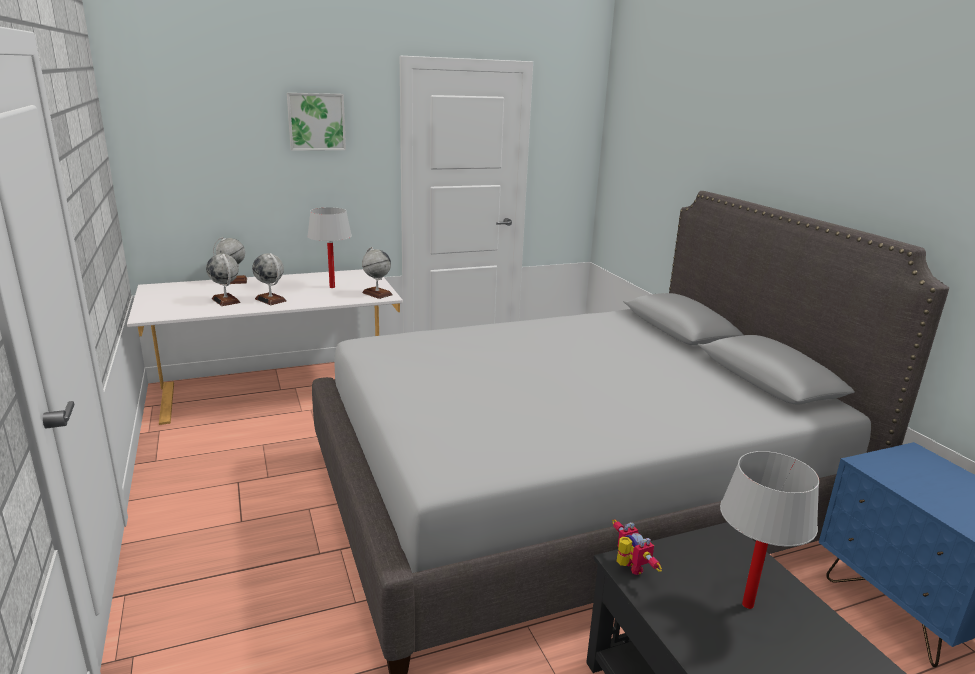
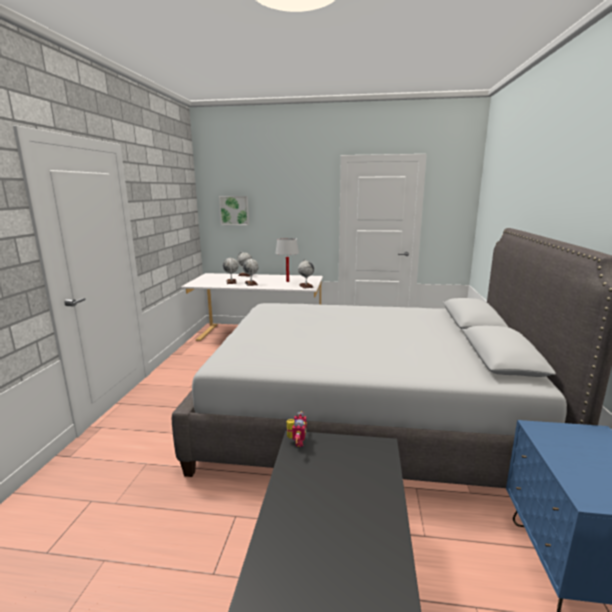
camera: 30 degrees right, 5 degrees down
picture [287,93,346,151] -> picture moved to [219,196,249,225]
white table lamp [720,451,819,609] -> none

